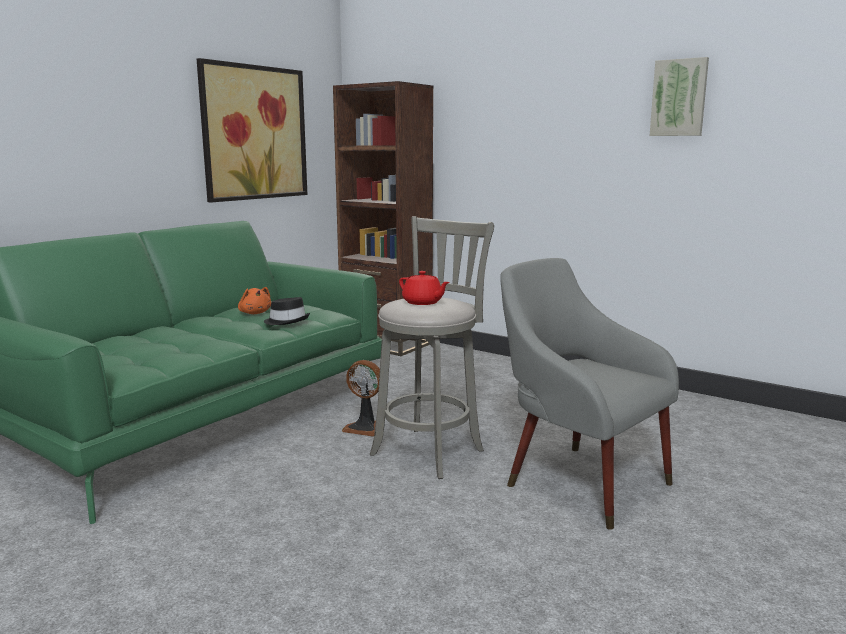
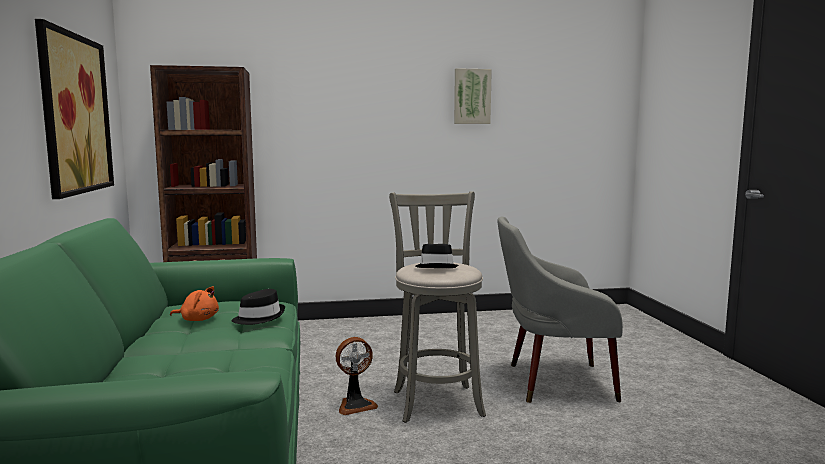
camera: 45 degrees left, 5 degrees down
red teapot [399,271,450,305] -> black hat [415,244,459,268]

